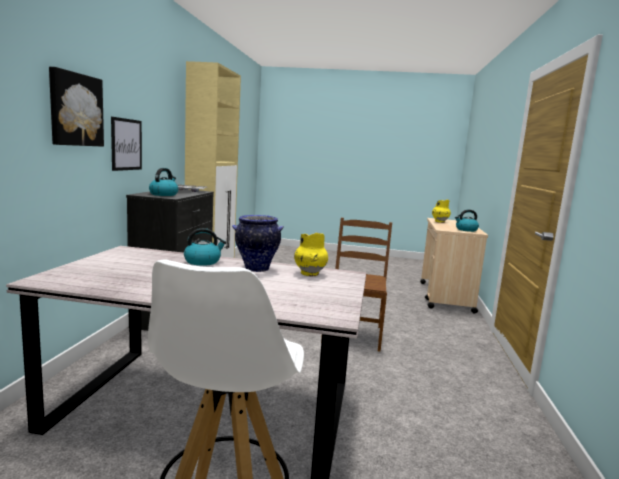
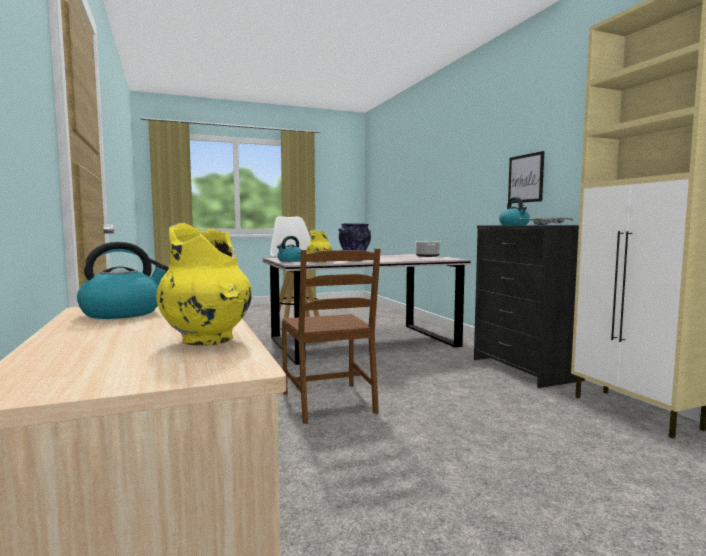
camera: 150 degrees right, 5 degrees down
picture [49,67,104,147] -> none
kettle [184,228,226,266] -> kettle moved to [277,236,302,262]
none -> cooking pot [415,241,440,257]

